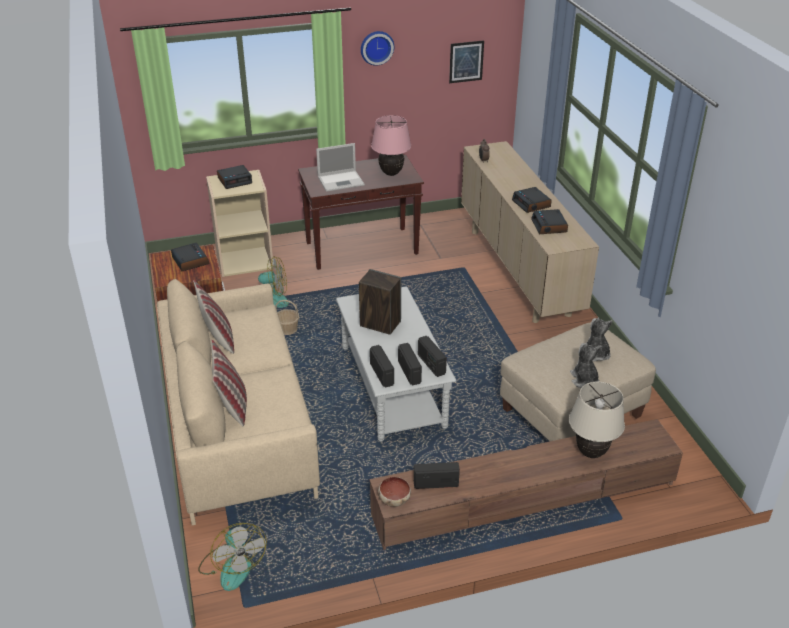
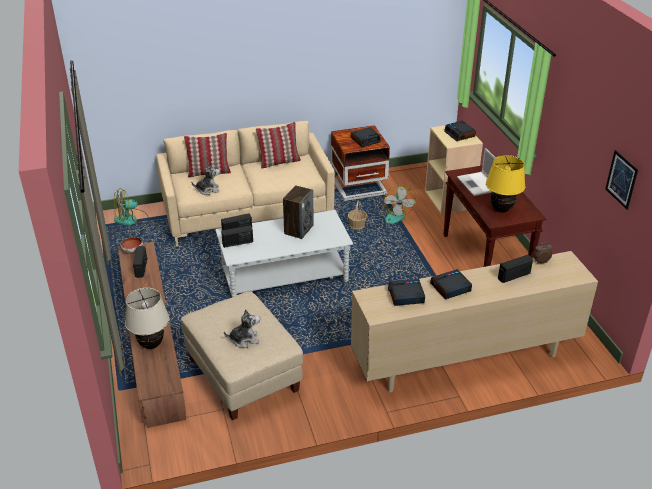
camera: 90 degrees right, 0 degrees up
wall clock [361,31,394,66] -> none
pink table lamp [371,115,411,176] -> yellow table lamp [486,155,525,213]
radio [418,336,447,377] -> radio moved to [498,255,533,283]
plush toy [570,343,601,388] -> plush toy moved to [191,163,220,195]

